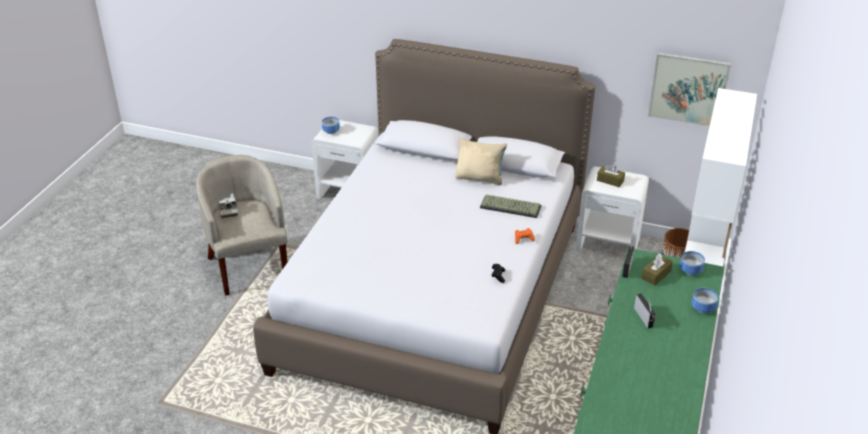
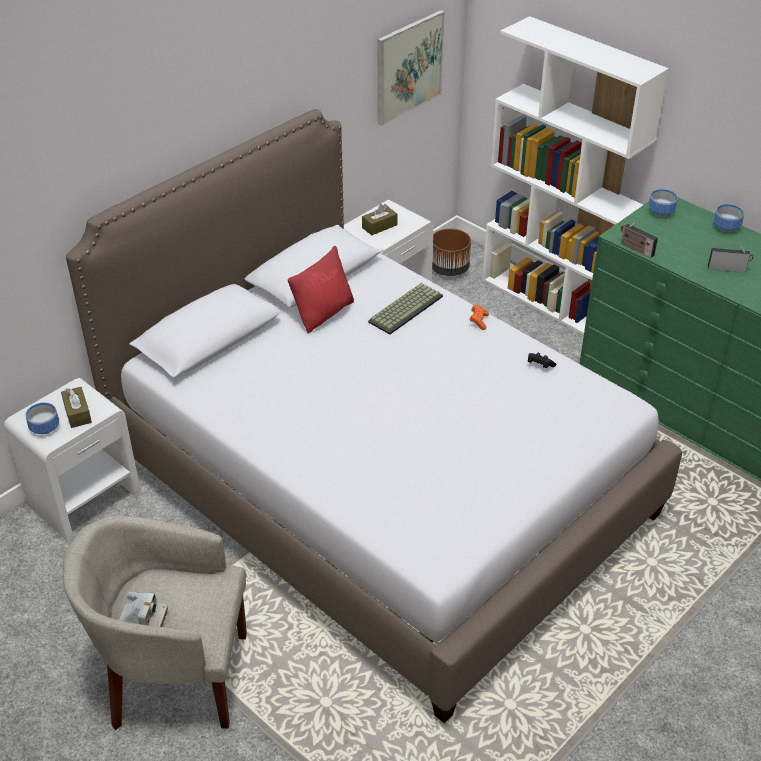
camera: 65 degrees left, 5 degrees up
beige pillow [455,137,507,186] -> red pillow [288,246,354,333]
brown tissue box [641,254,673,286] -> brown tissue box moved to [61,387,92,428]

